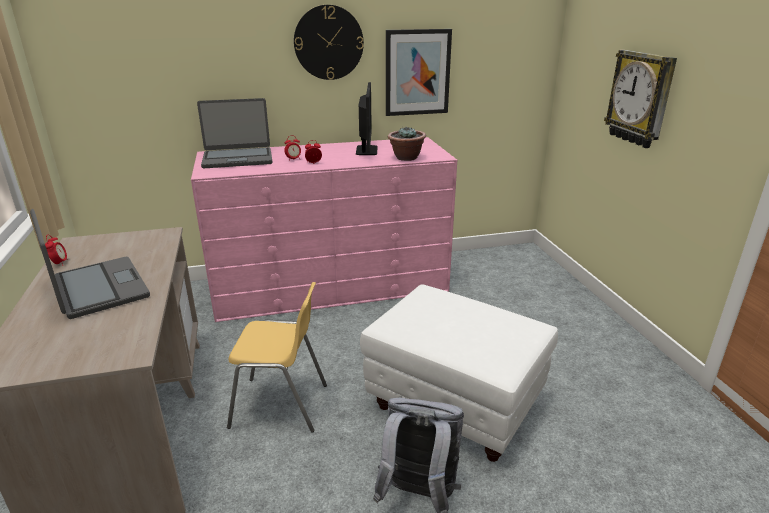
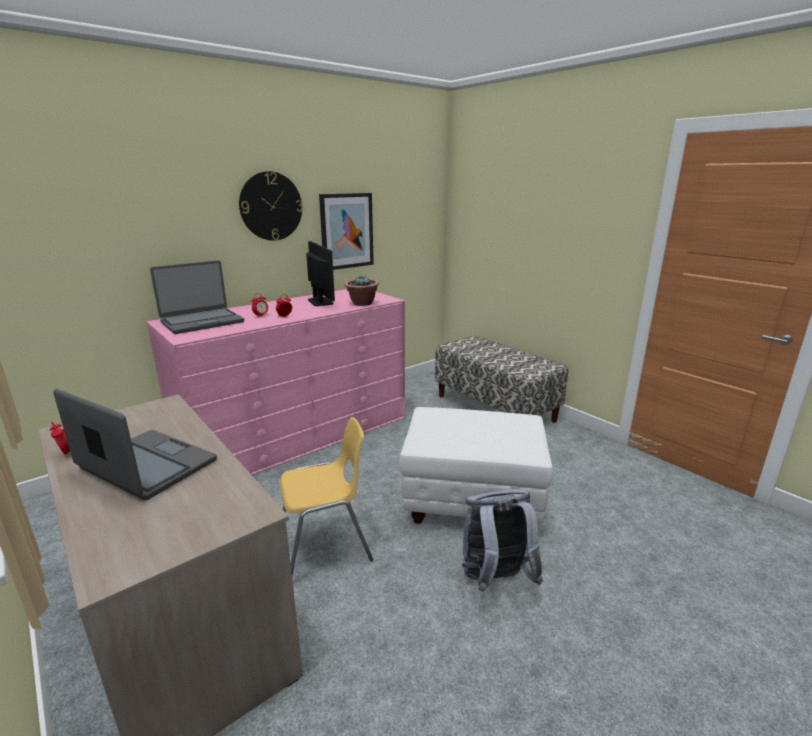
camera: 25 degrees left, 5 degrees down
wall clock [604,50,677,148] -> none
none -> bench [435,336,568,423]

